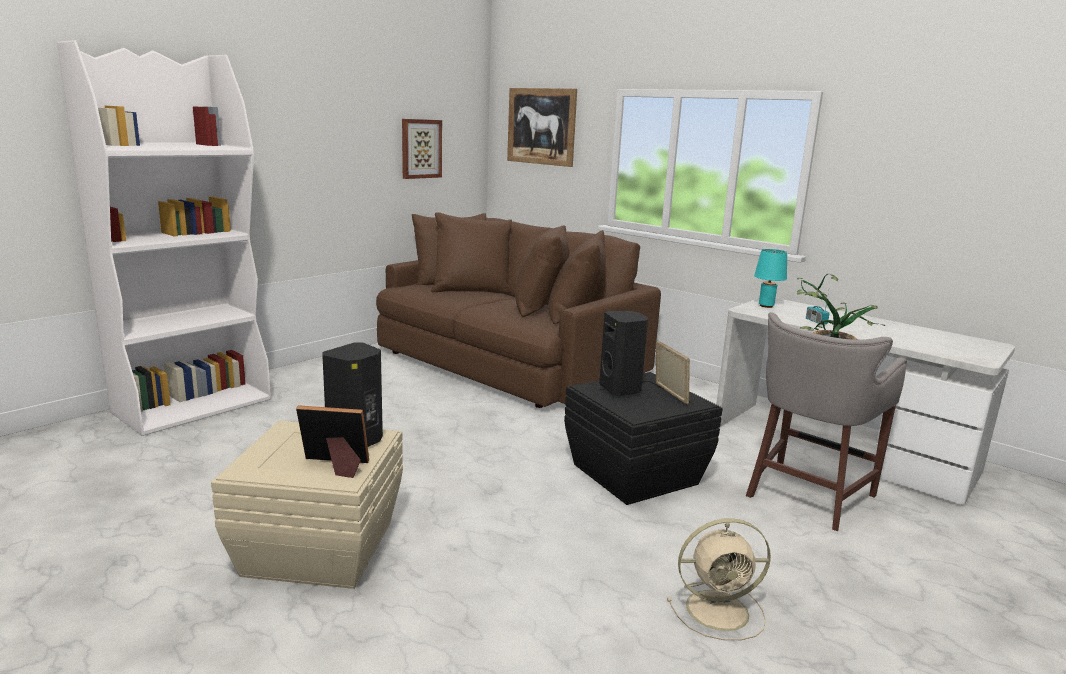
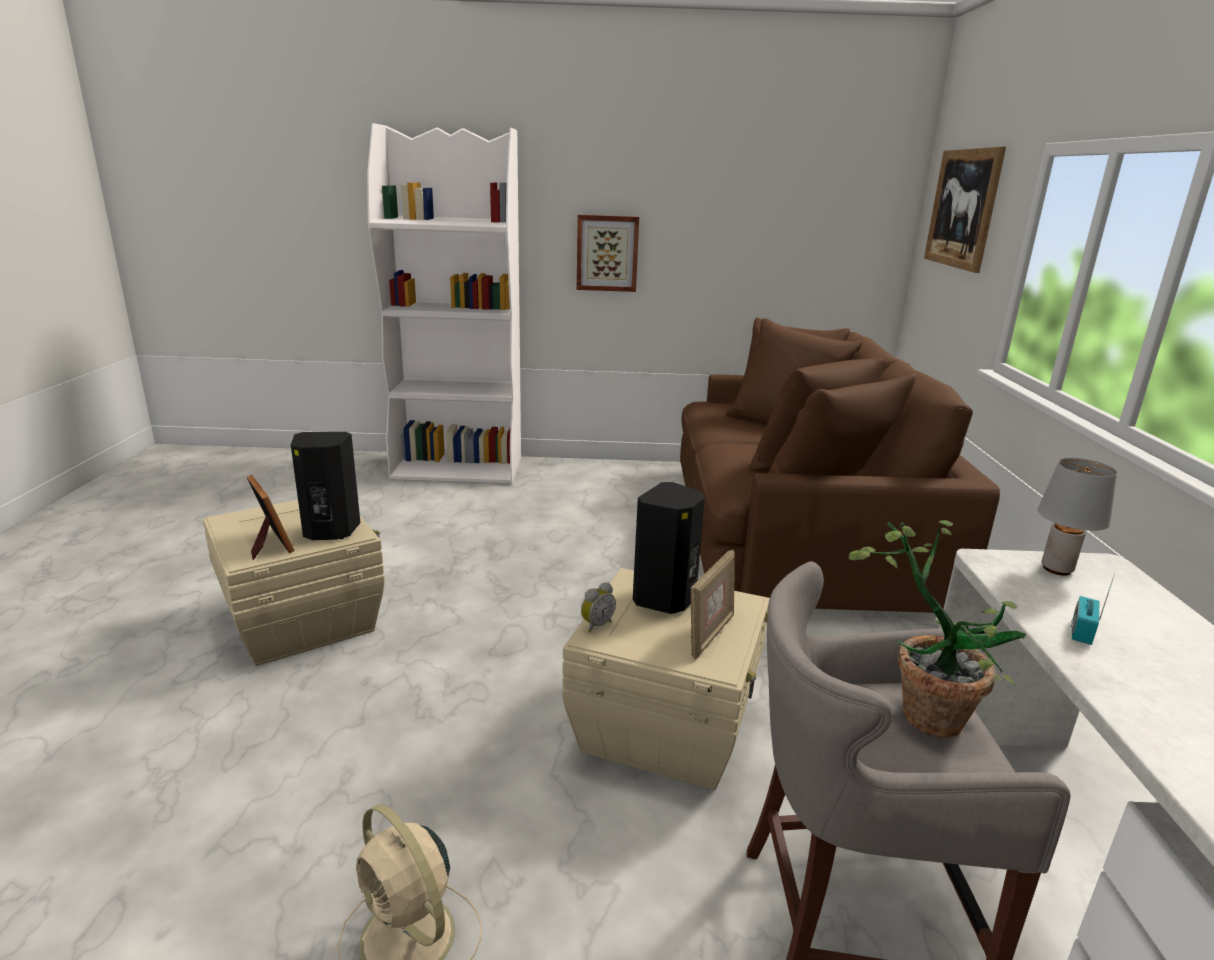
camera: 50 degrees right, 5 degrees up
picture [402,119,442,179] -> picture moved to [577,215,639,292]
black storage box [564,372,723,505] -> beige storage box [562,568,770,790]
turquoise table lamp [754,249,787,308] -> grey table lamp [1038,458,1117,576]
none -> alarm clock [581,582,616,632]

